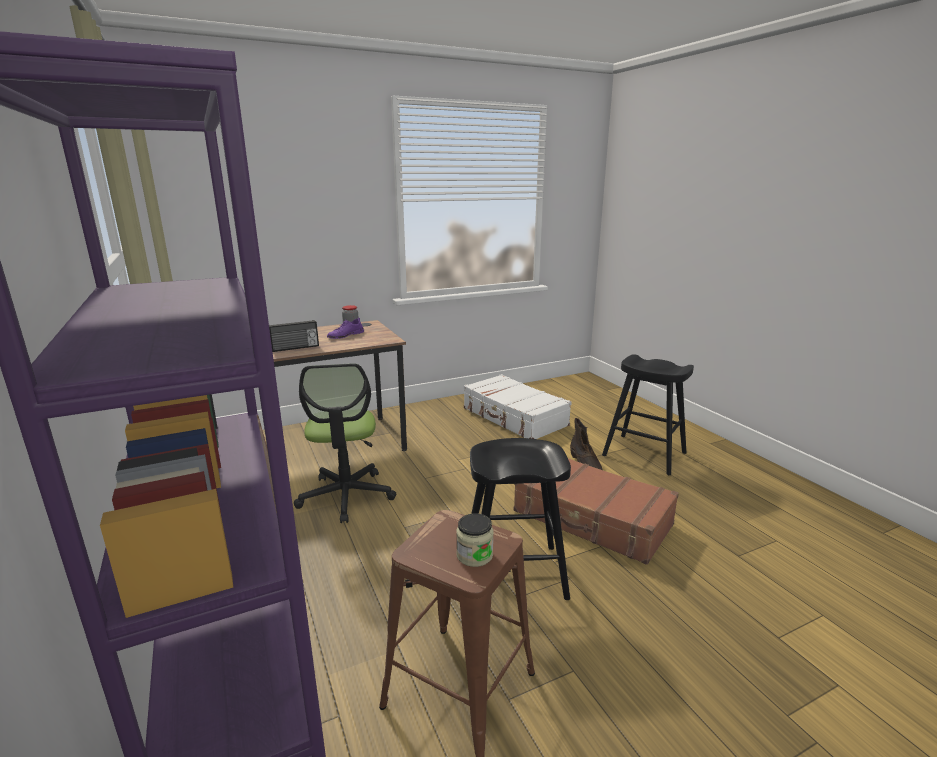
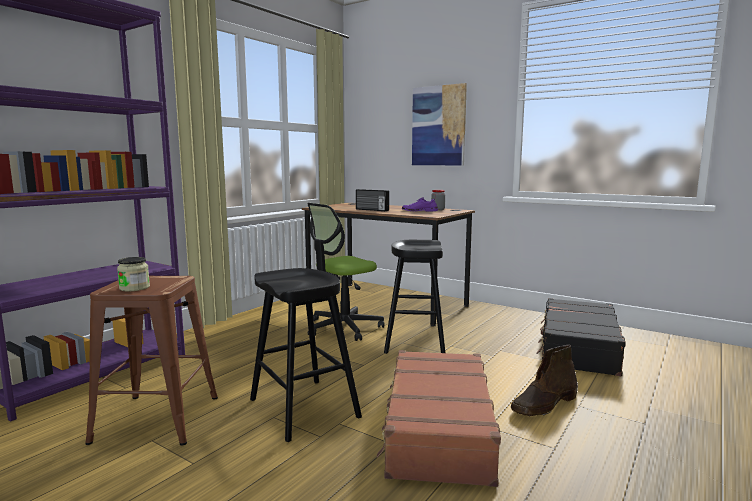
camera: 60 degrees right, 10 degrees down
white suitcase [464,374,571,439] -> black suitcase [537,298,626,376]
black stool [602,354,694,475] -> black stool moved to [384,240,445,354]
none -> picture [412,83,467,165]

